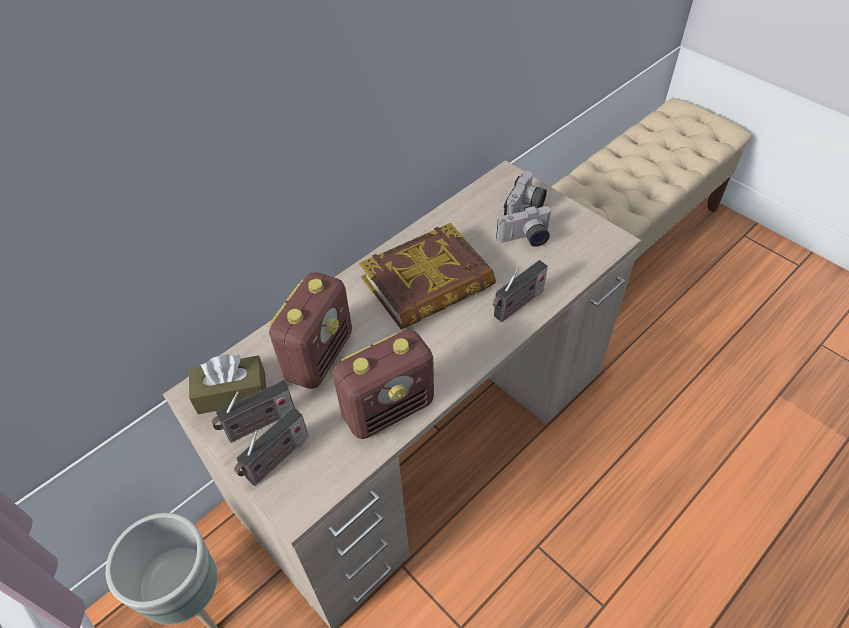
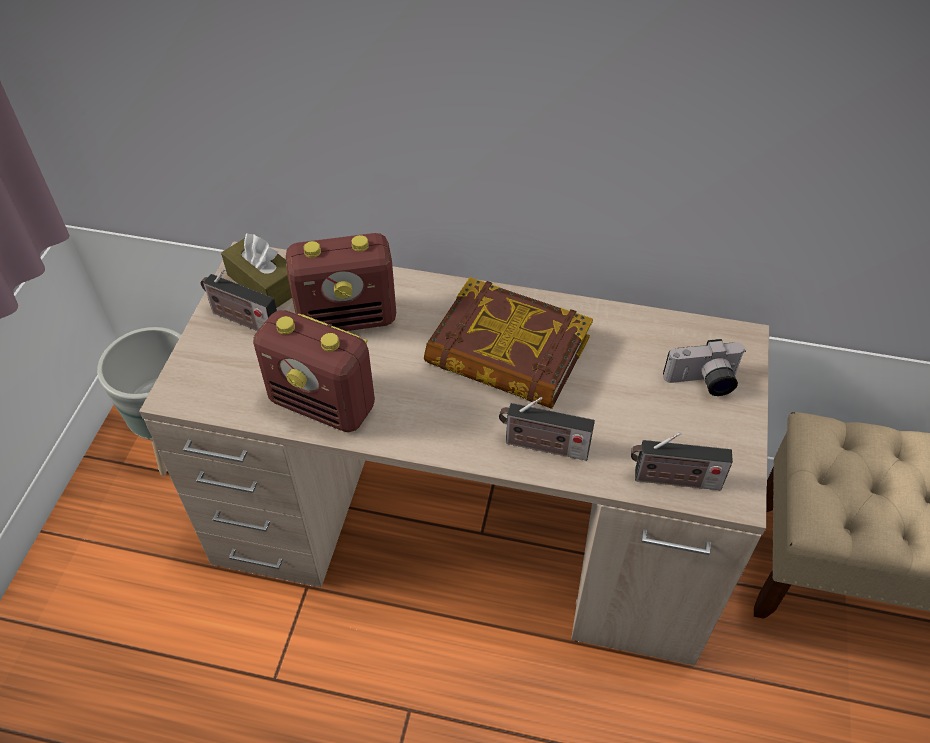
camera: 55 degrees right, 0 degrees up
radio [234,408,309,486] -> radio moved to [631,432,733,490]
camera [496,205,551,247] -> none

